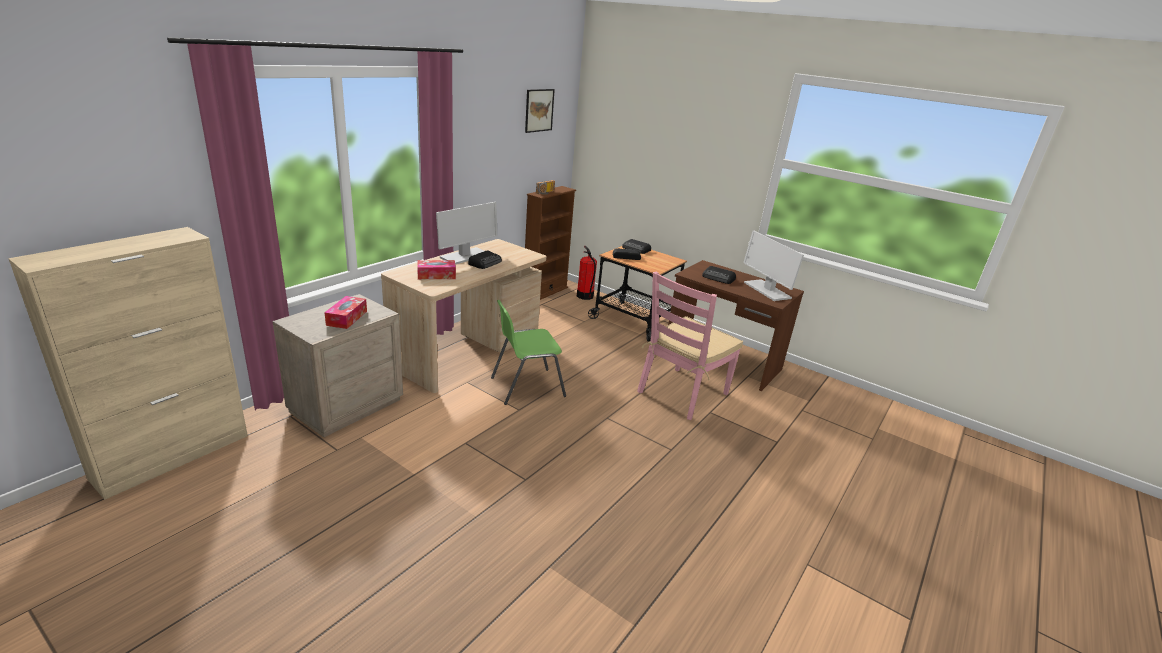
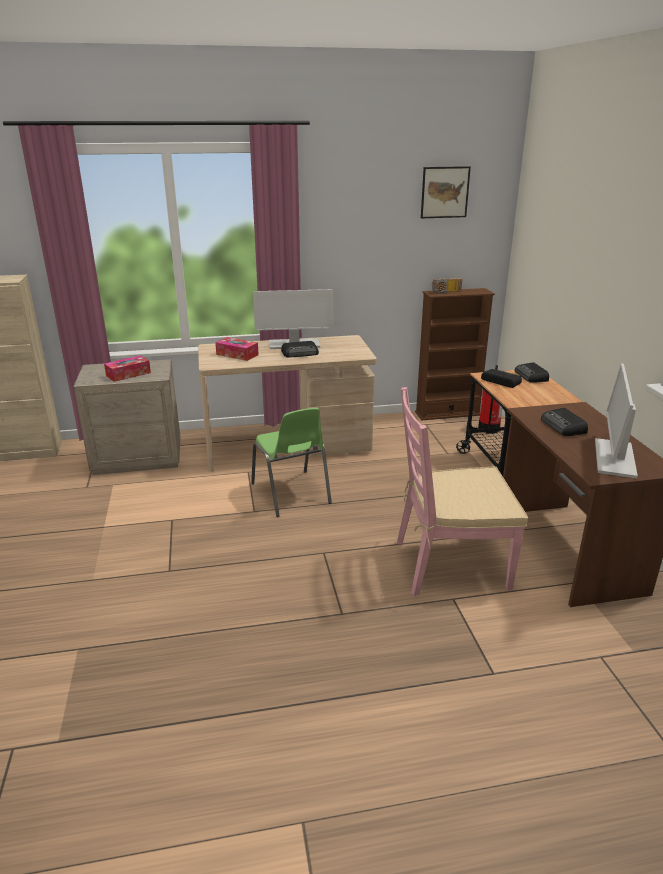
camera: 45 degrees right, 0 degrees up
green chair [491,300,566,405] -> green chair turned 135 degrees counterclockwise [251,408,332,517]

